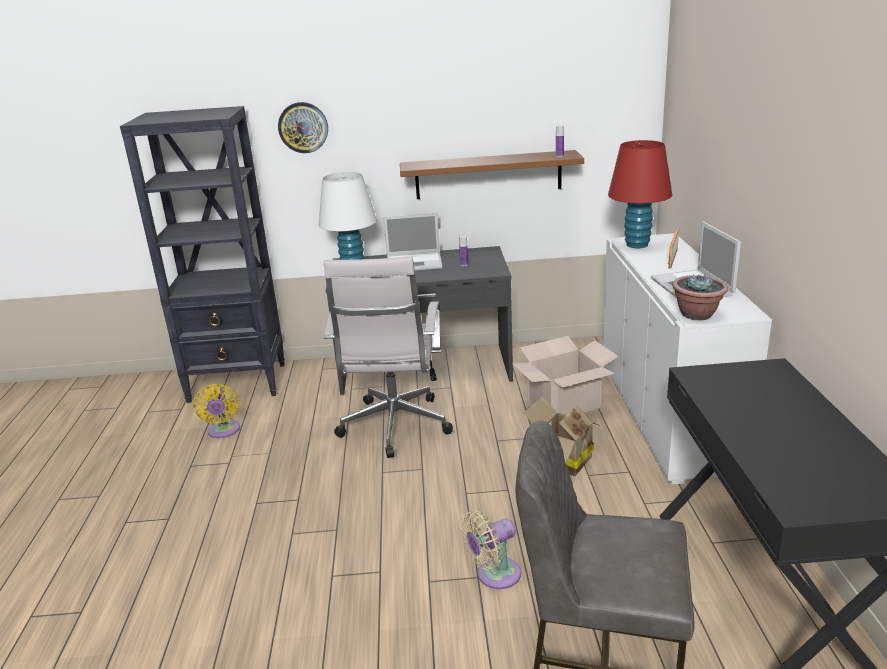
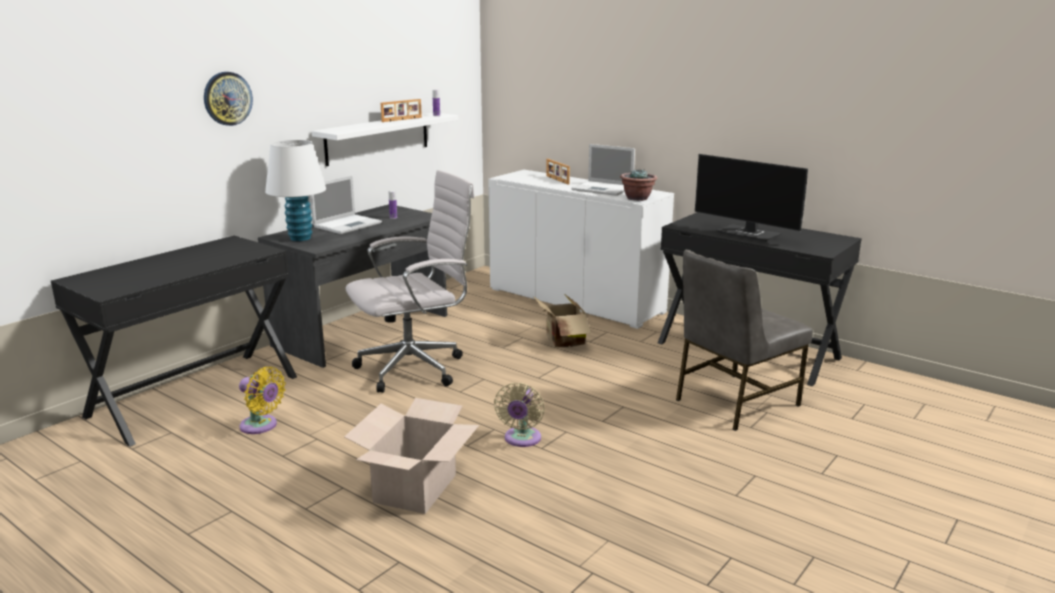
camera: 50 degrees left, 5 degrees down
black bookcase [120,106,285,403] -> black desk [51,236,297,447]
white office chair [324,257,453,458] -> white office chair turned 75 degrees counterclockwise [345,170,475,393]
brown shelf [400,150,584,199] -> white shelf [312,113,458,166]
beige fan [461,510,521,589] -> beige fan moved to [494,382,545,447]
cardboard box [512,336,619,422] -> cardboard box moved to [344,398,479,514]
red table lamp [608,140,672,248] -> none
none -> picture frame [380,99,422,122]
none -> monitor [695,154,808,242]

